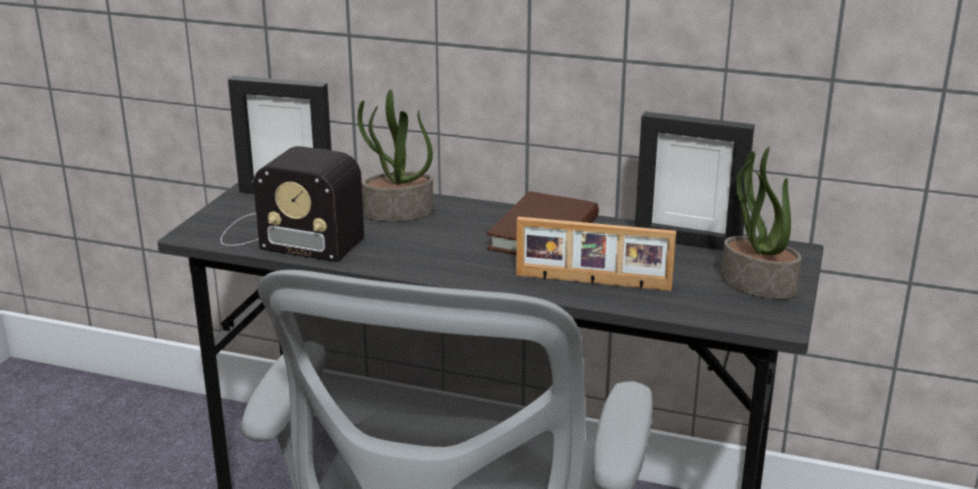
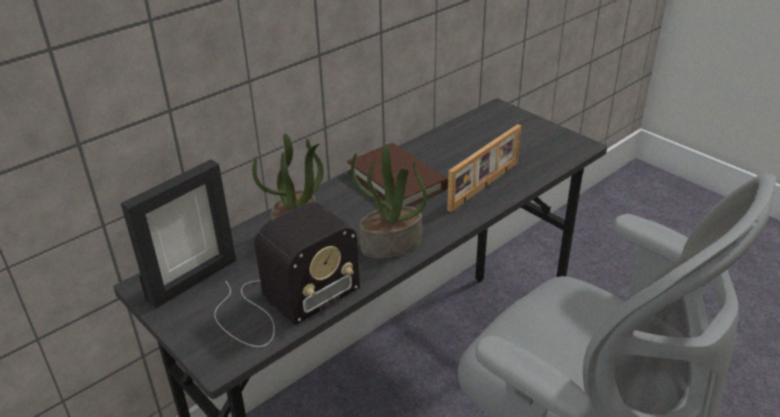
camera: 60 degrees left, 10 degrees up
picture frame [635,112,755,251] -> none
potted plant [721,147,802,299] -> potted plant moved to [351,144,427,259]

